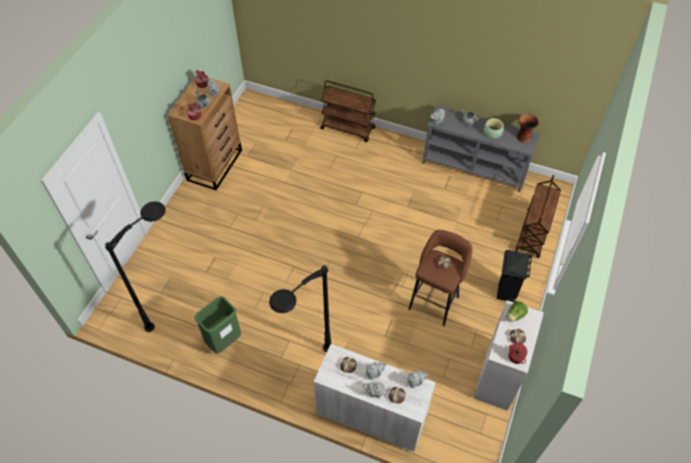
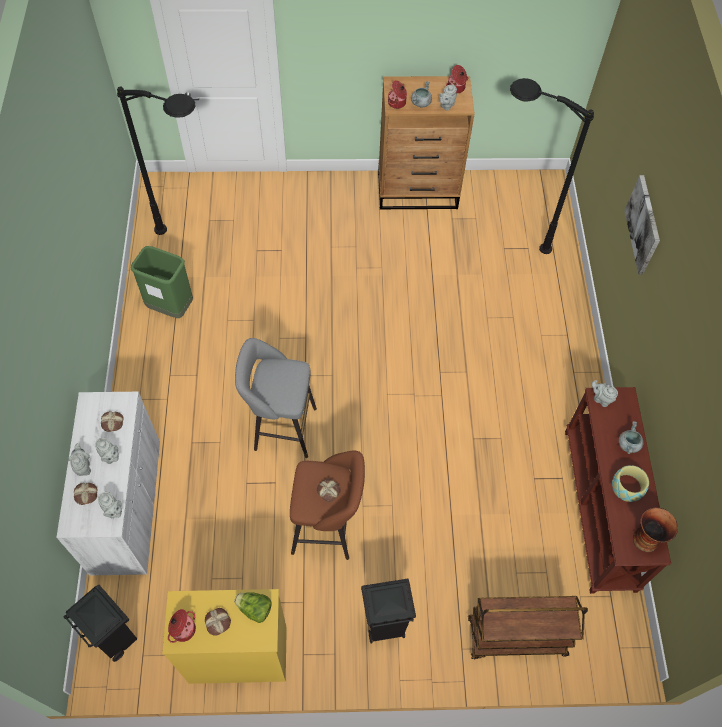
camera: 65 degrees right, 5 degrees up
black floor lamp [269,265,331,353] -> black floor lamp moved to [510,78,594,254]
brown cart [320,80,376,142] -> none
grey console table [422,105,540,192] -> brown console table [565,387,671,594]
white dresser [473,300,544,411] -> yellow dresser [162,589,287,684]
none -> black trash can [64,584,137,662]
none -> grey stool [235,338,317,458]
none -> picture [624,175,660,274]

